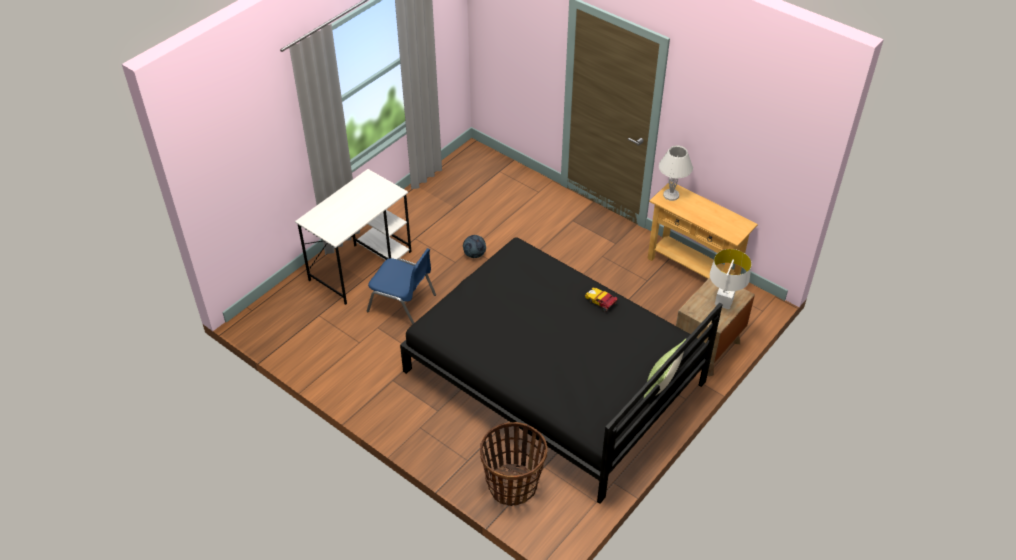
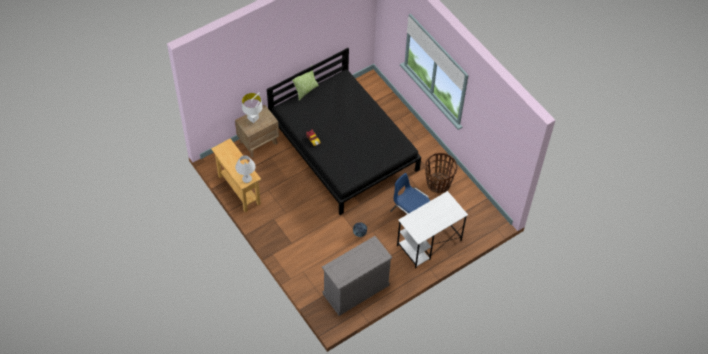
camera: 165 degrees left, 10 degrees up
basket [480,422,547,506] -> basket moved to [425,153,458,193]
none -> grey dresser [322,236,392,316]

